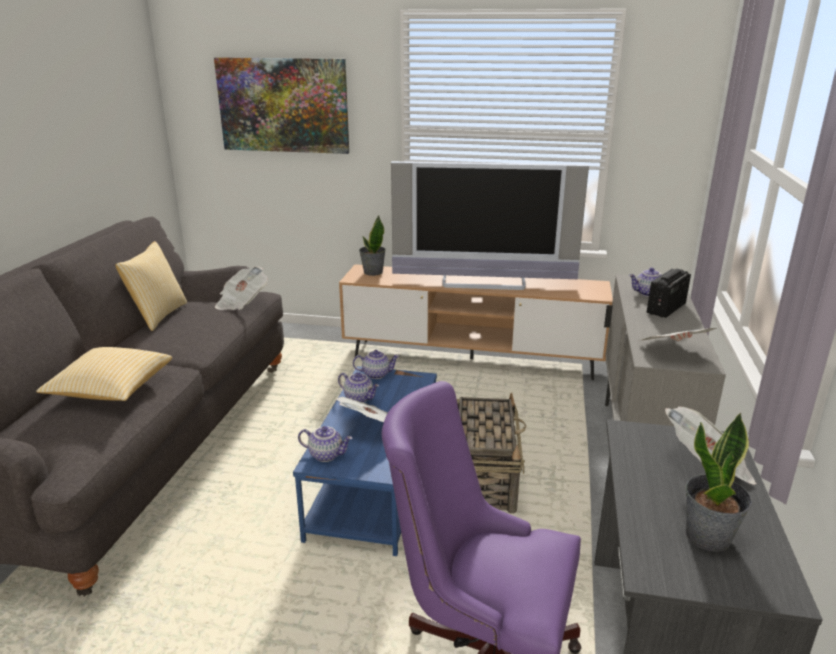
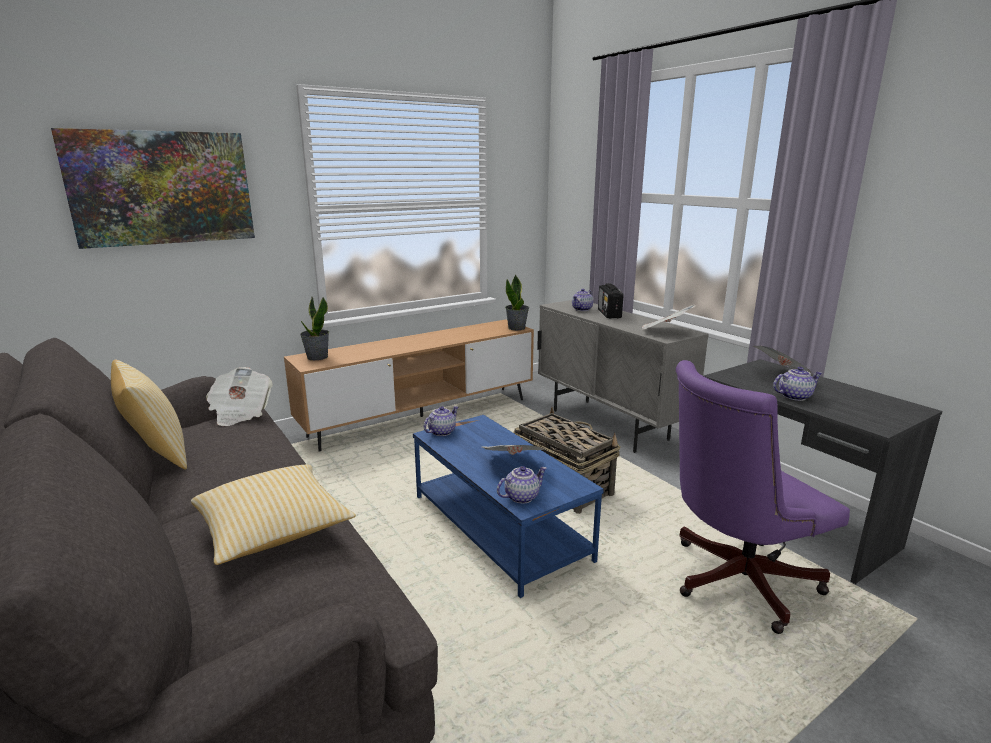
camera: 45 degrees left, 5 degrees down
teapot [338,372,379,403] -> teapot moved to [773,367,822,401]
television [391,161,589,290] -> none
potted plant [686,413,752,552] -> potted plant moved to [505,274,529,330]

